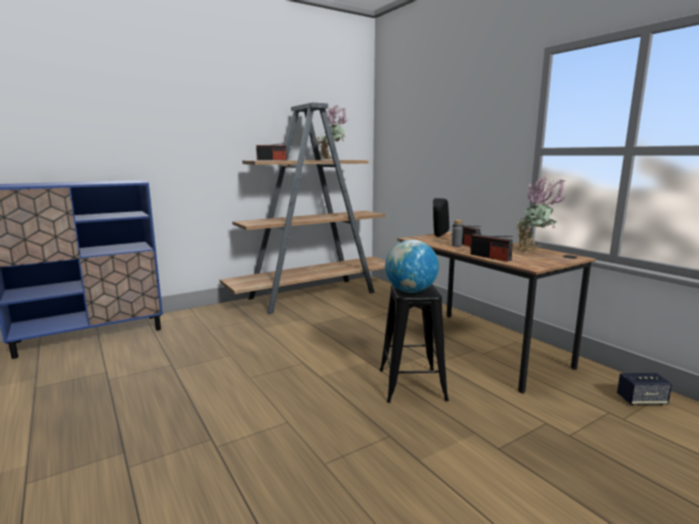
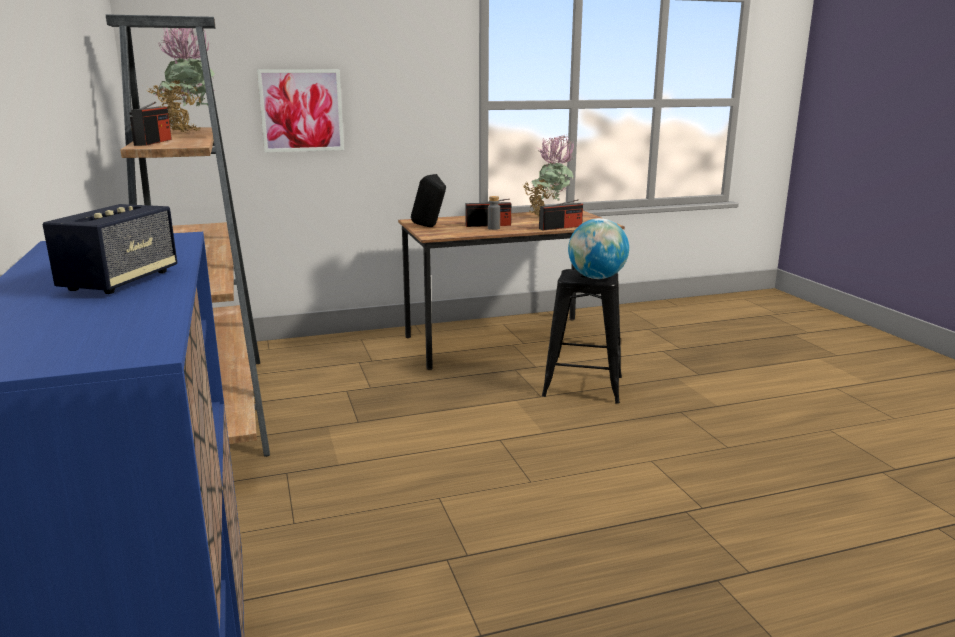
camera: 75 degrees left, 5 degrees up
speaker [617,373,672,405] -> speaker moved to [42,204,177,294]
none -> picture [257,69,344,152]

